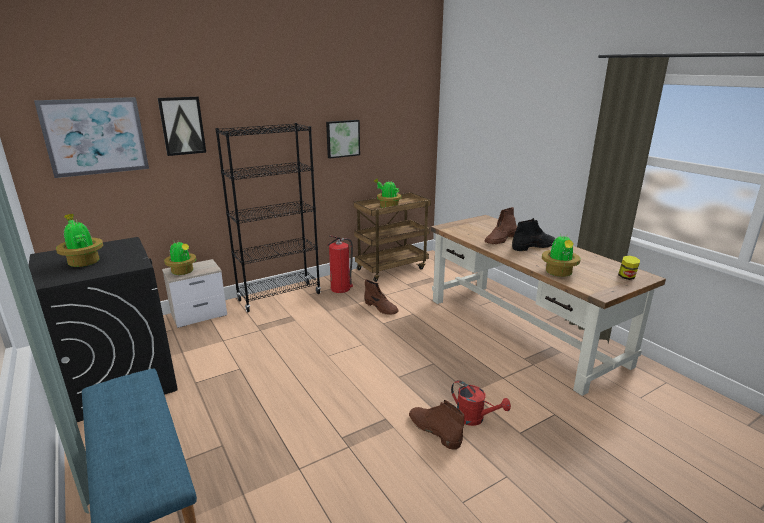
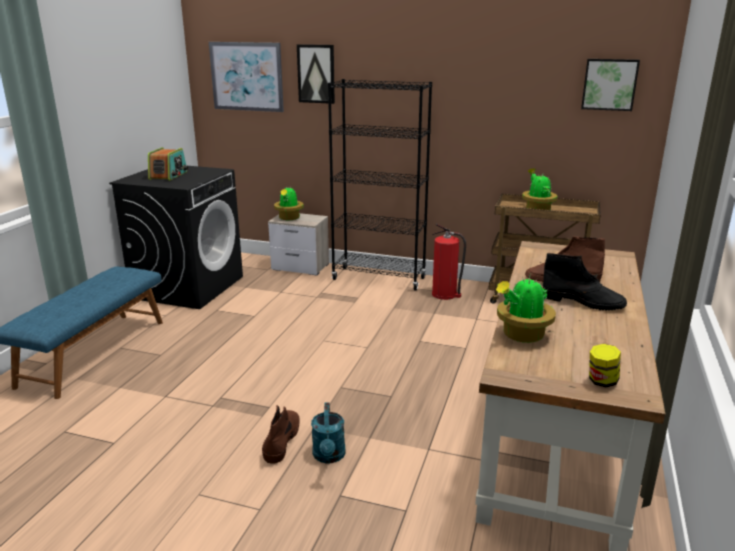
camera: 50 degrees right, 0 degrees up
potted plant [56,214,103,267] -> radio [148,147,188,181]
picture [326,120,360,159] -> picture moved to [581,59,640,111]
brown boot [365,279,399,315] -> none
red watering can [451,380,511,426] -> turquoise watering can [311,402,346,463]

